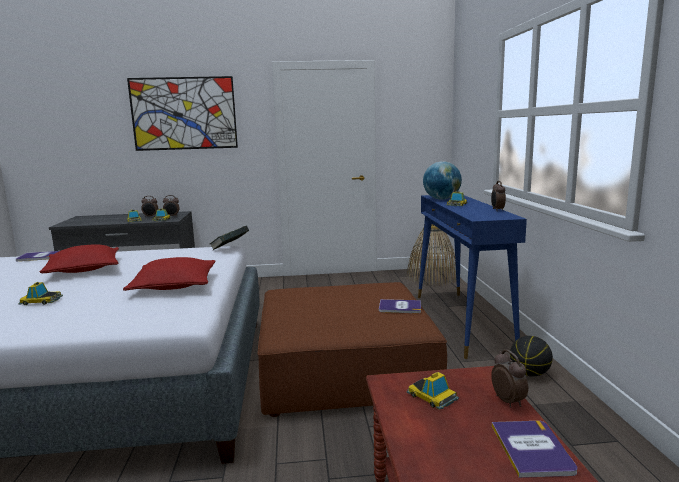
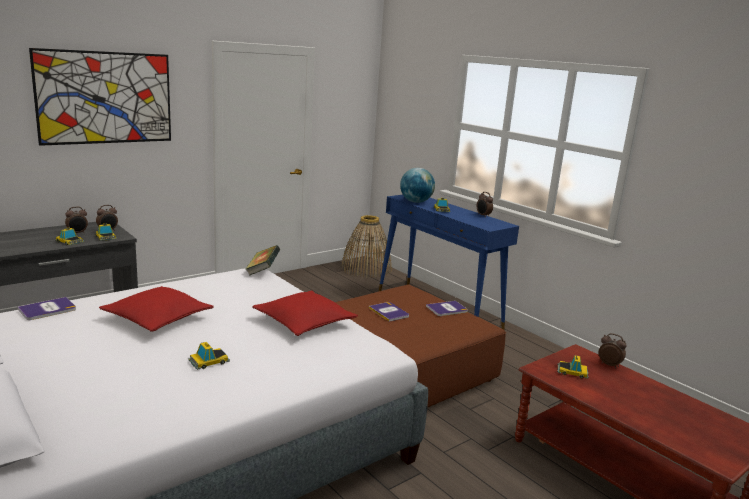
camera: 35 degrees left, 5 degrees up
book [492,421,577,478] -> book moved to [369,302,409,322]
basketball [510,336,553,377] -> none

